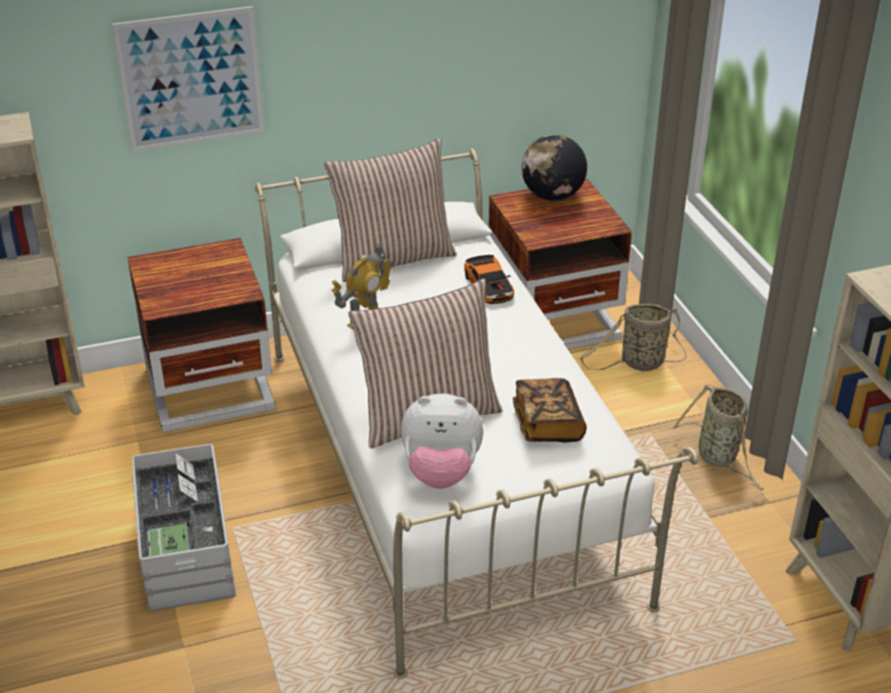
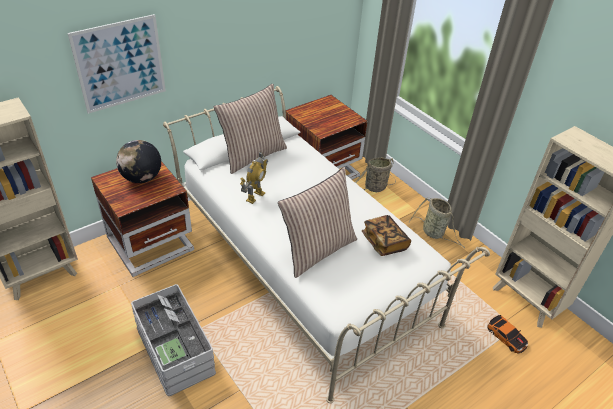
camera: 20 degrees left, 5 degrees up
plush toy [401,393,483,489] -> none
toy car [464,255,514,304] -> toy car moved to [487,315,528,353]
globe [522,135,587,201] -> globe moved to [116,140,161,183]

